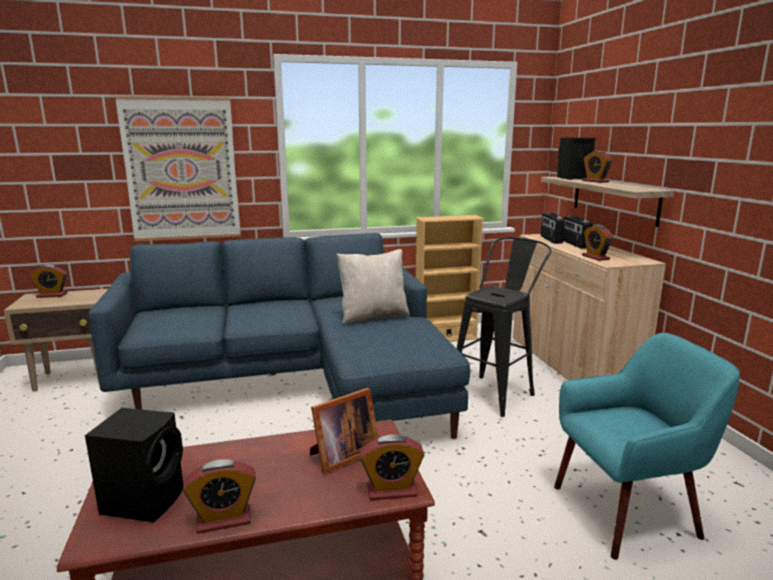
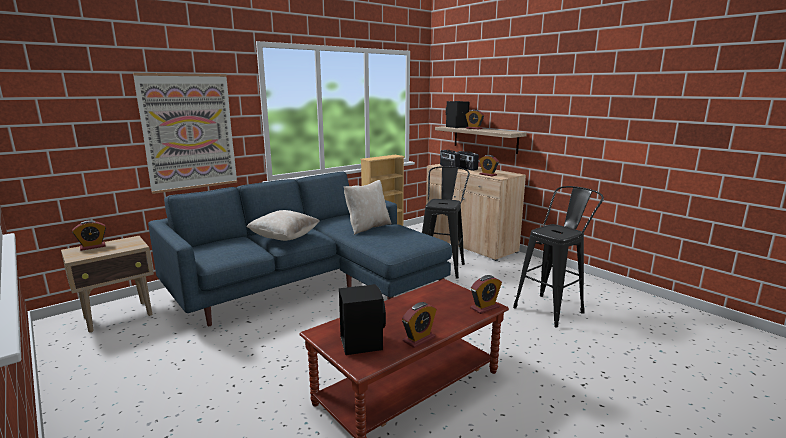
camera: 25 degrees left, 0 degrees up
picture frame [310,388,378,474] -> none
turquoise armchair [554,333,740,560] -> black stool [513,186,604,327]
none -> beige pillow [246,210,319,241]

